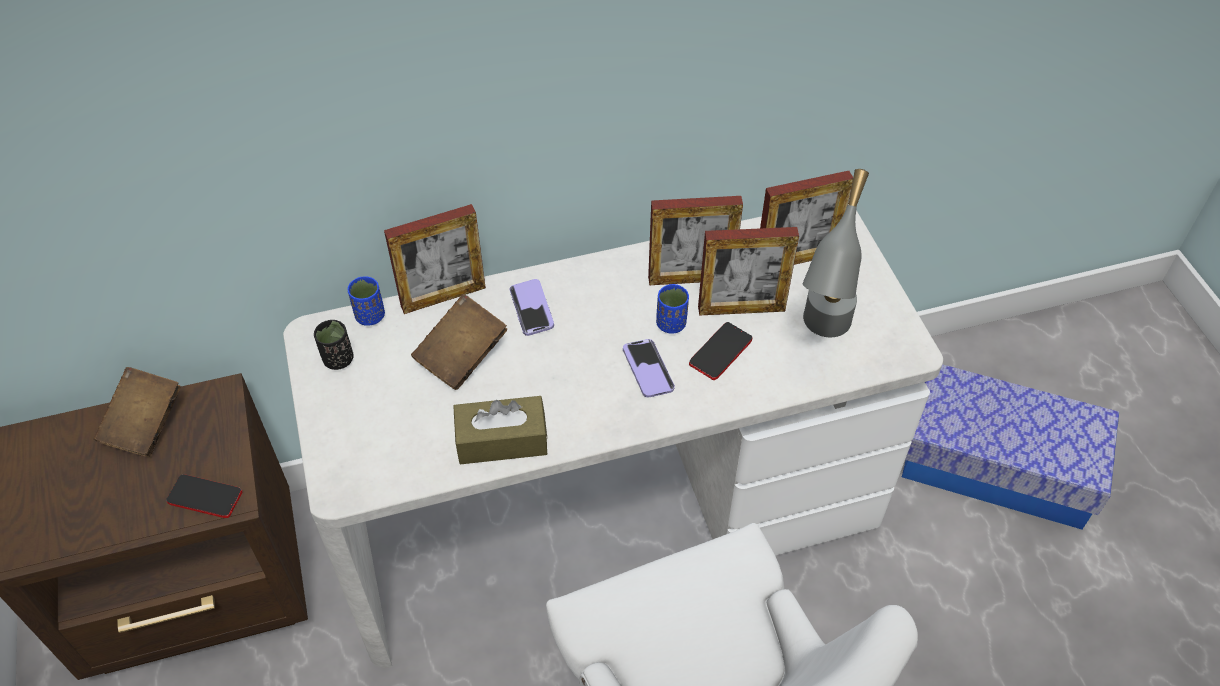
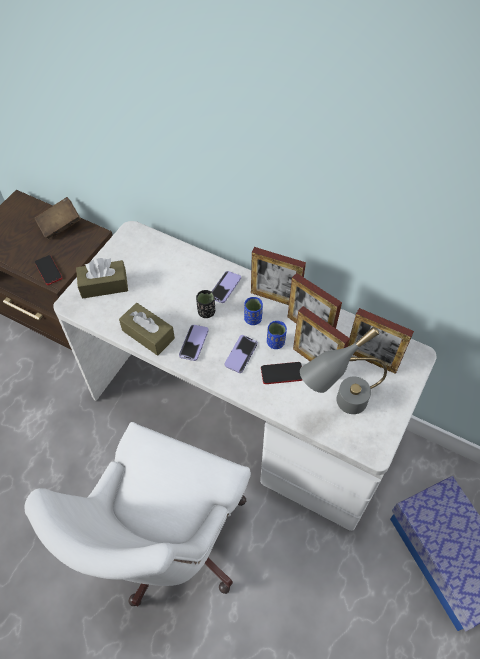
camera: 45 degrees right, 5 degrees up
black cup [314,320,354,370] -> black cup moved to [196,290,215,318]
blue cup [347,276,385,326] -> blue cup moved to [244,297,263,325]
picture frame [384,204,486,314] -> picture frame moved to [251,247,306,305]
brown book [411,294,507,390] -> none
none -> brown tissue box [76,258,128,299]
none -> phone [179,325,209,361]

